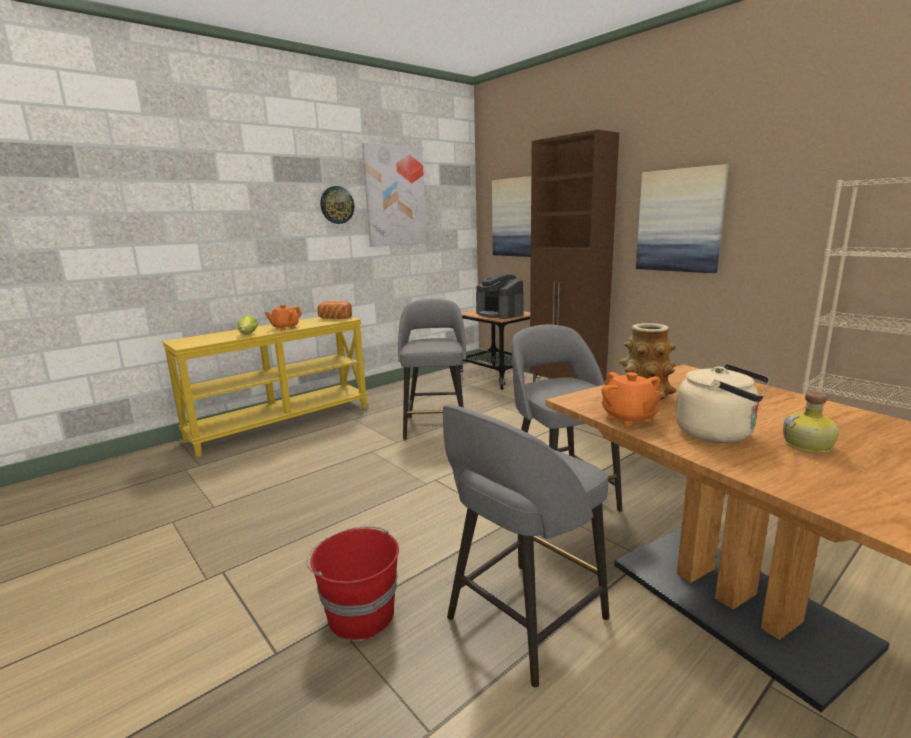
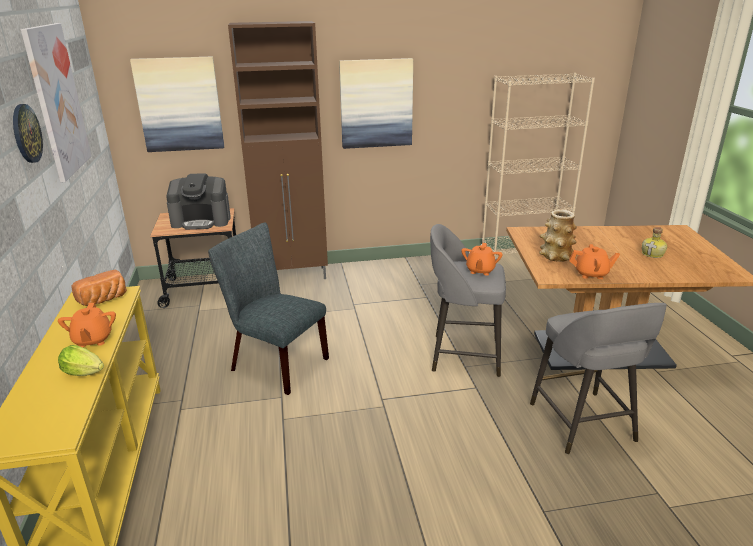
camera: 60 degrees left, 10 degrees up
red bucket [307,526,399,640] -> none
grey stool [398,299,466,440] -> grey chair [208,223,329,395]
beige kettle [676,364,770,443] -> none
none -> orange teapot [461,243,503,276]

